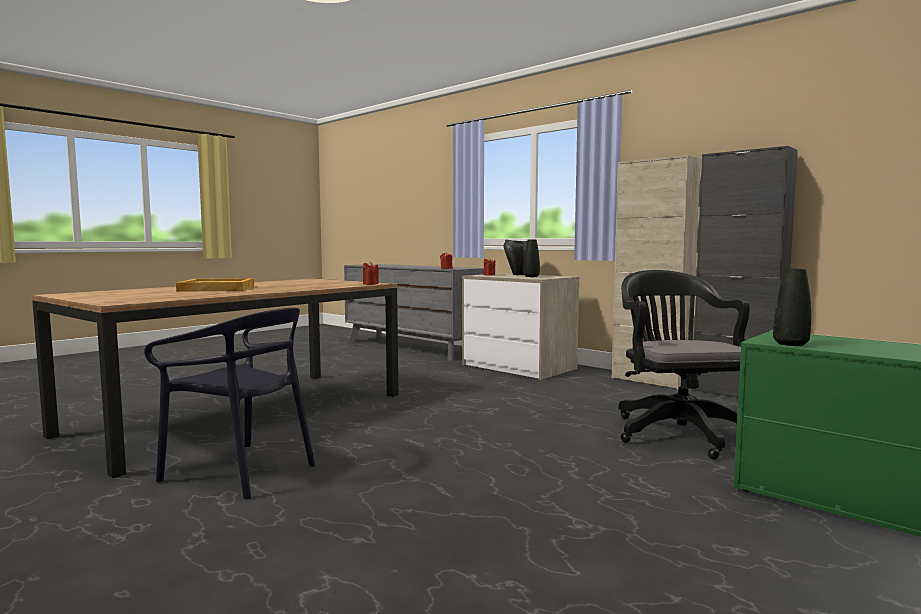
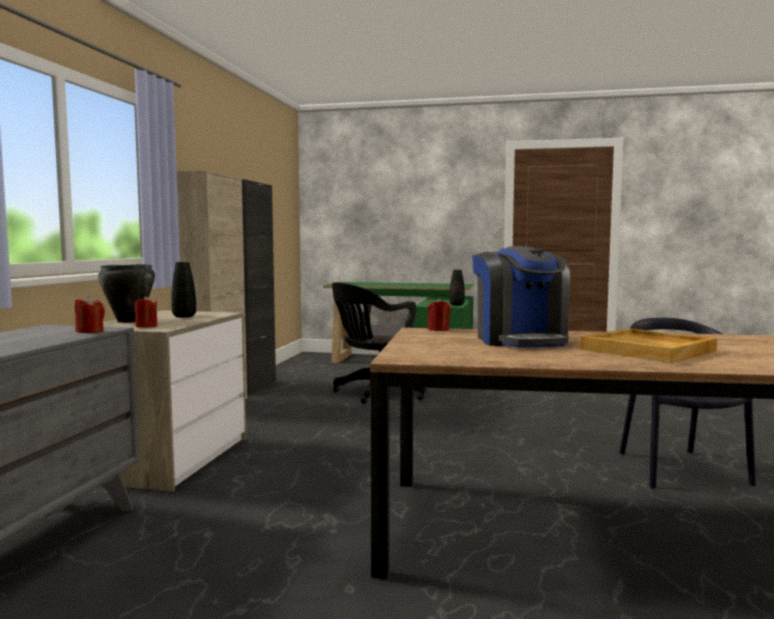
camera: 120 degrees left, 0 degrees up
none -> coffee machine [472,246,570,348]

